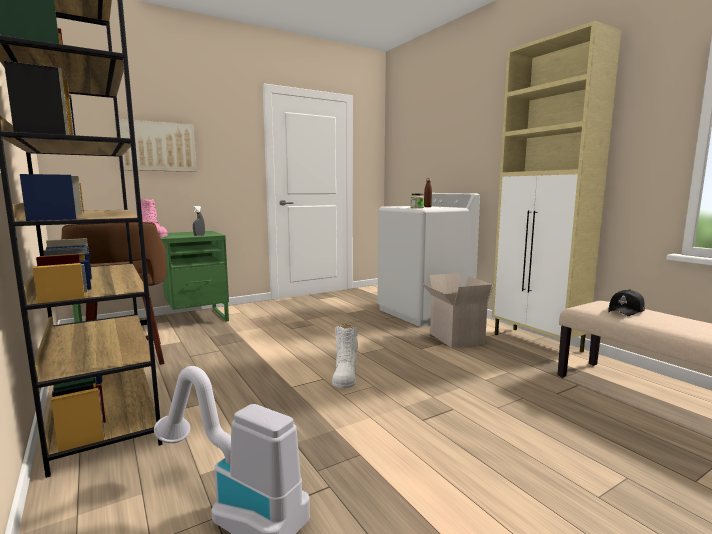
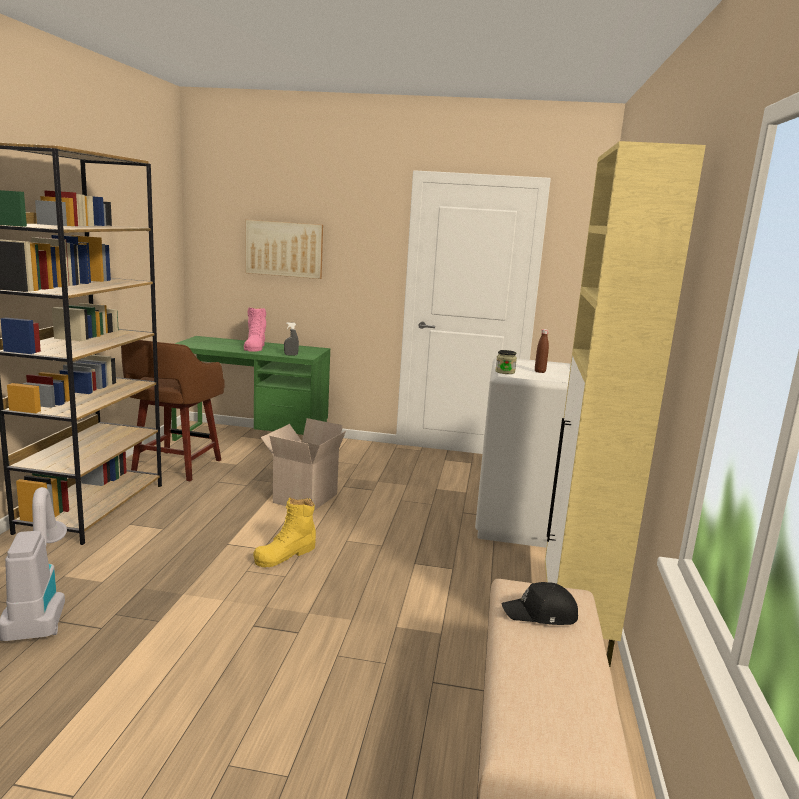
camera: 40 degrees right, 5 degrees up
white boot [332,324,358,389] -> yellow boot [253,498,316,567]
cardboard box [421,273,494,348] -> cardboard box moved to [261,418,346,511]

